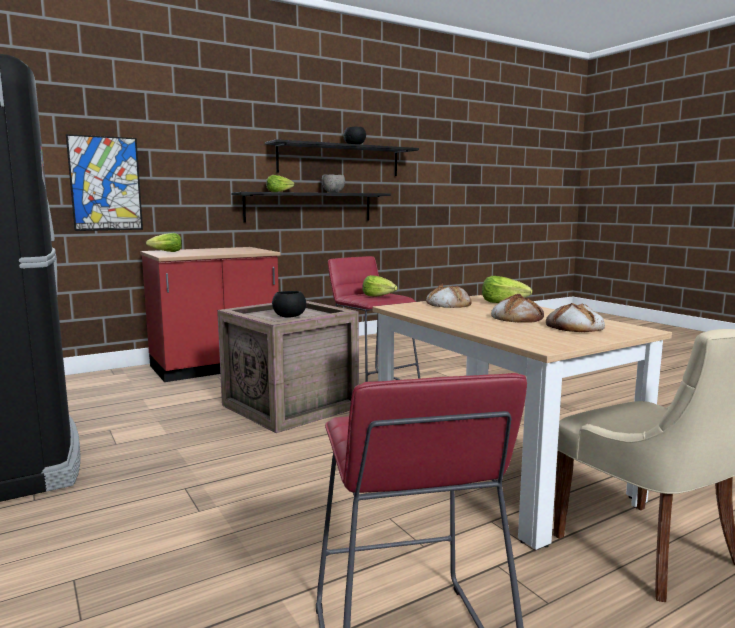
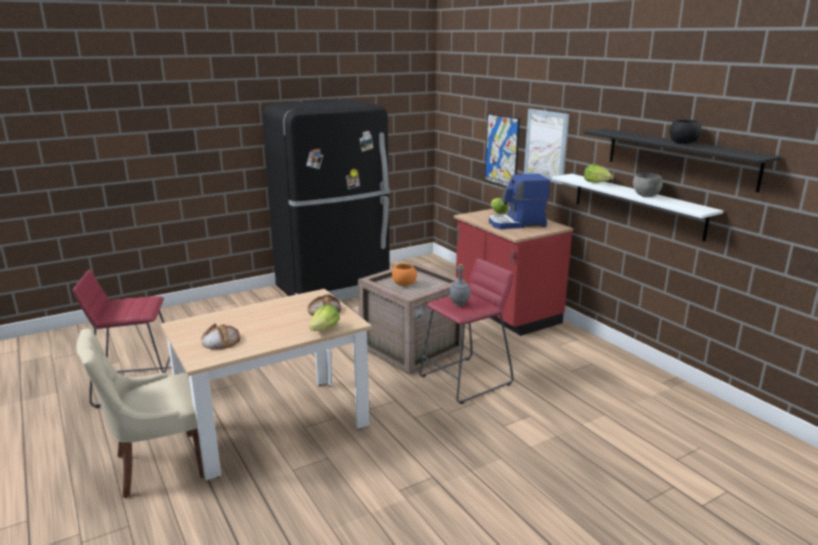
camera: 90 degrees right, 10 degrees up
black shelf [232,192,391,223] -> white shelf [552,174,723,242]
black bowl [272,291,306,318] -> orange bowl [392,264,417,286]
lettuce [363,275,398,297] -> grey bottle [449,264,471,306]
bread [491,294,544,323] -> none
none -> coffee machine [489,174,550,229]
none -> picture [524,109,569,184]

